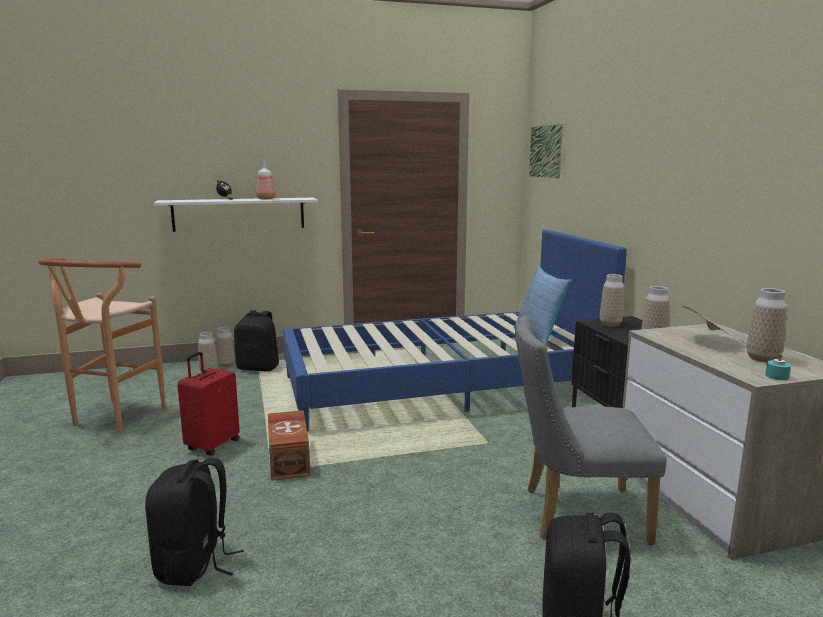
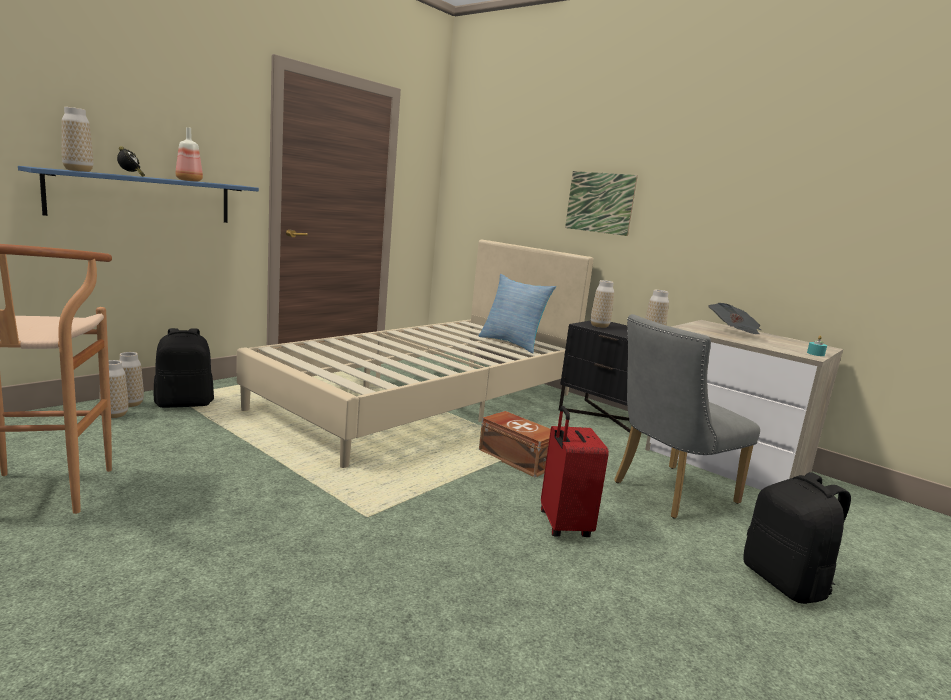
camera: 35 degrees left, 0 degrees up
black backpack [145,458,244,586] -> none
white shelf [154,198,318,232] -> blue shelf [18,166,259,223]
red suitcase [177,352,240,456] -> red suitcase moved to [541,406,609,537]
brown storage box [268,410,310,481] -> brown storage box moved to [479,411,551,477]
blue bed [283,229,627,432] -> beige bed [237,240,594,468]
picture [529,124,563,178] -> picture moved to [565,171,638,236]
vase [747,288,787,362] -> vase moved to [61,107,93,172]

